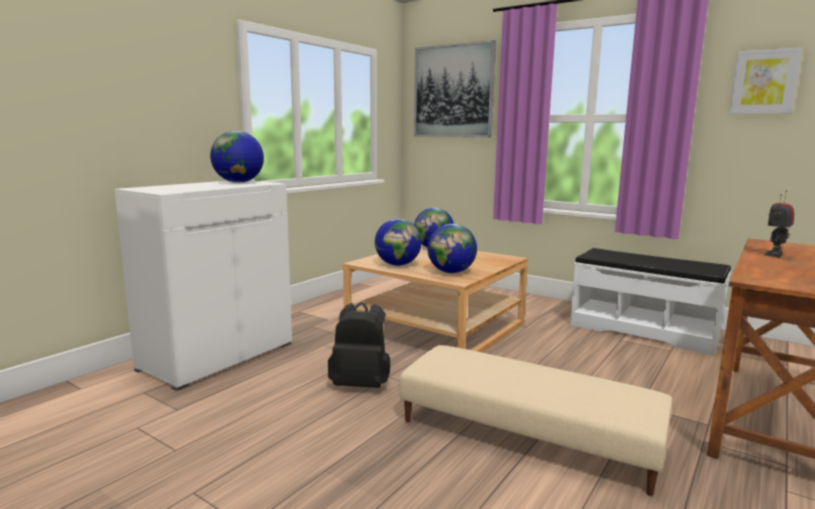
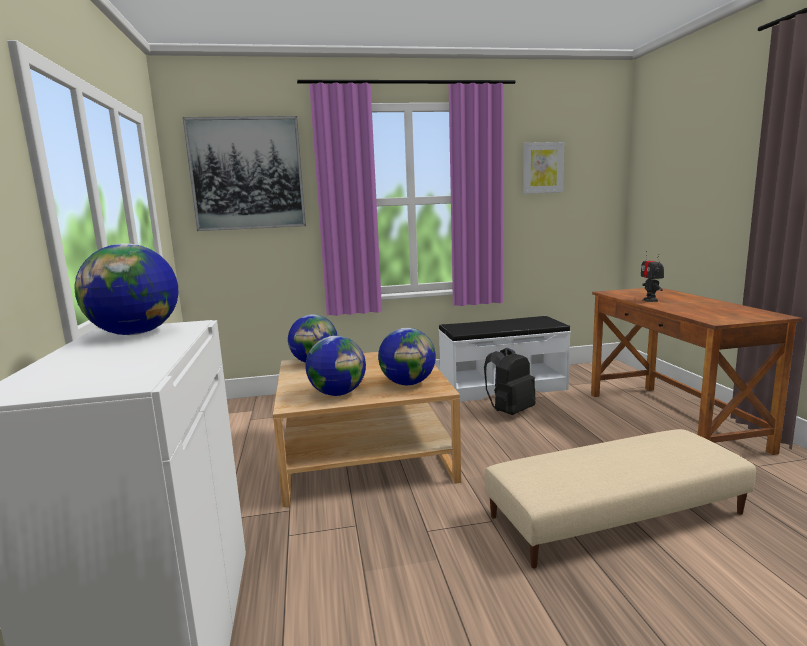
camera: 45 degrees left, 0 degrees up
black backpack [328,302,390,388] -> black backpack moved to [484,348,536,415]

